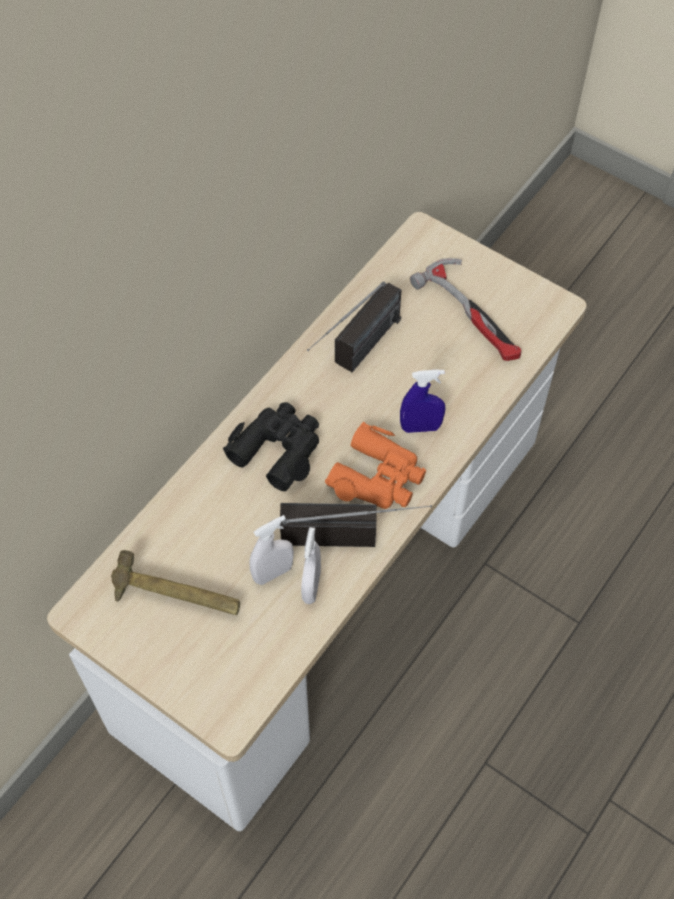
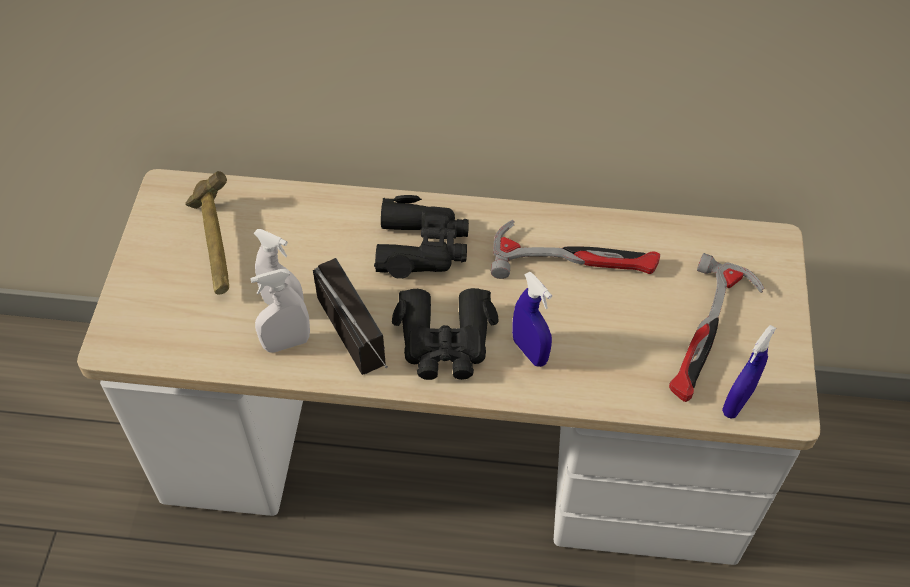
camera: 60 degrees right, 5 degrees down
radio [307,282,401,372] -> hammer [491,220,660,279]
orange binoculars [325,422,426,509] -> black binoculars [392,288,499,380]
none -> blue spray bottle [722,325,776,419]

